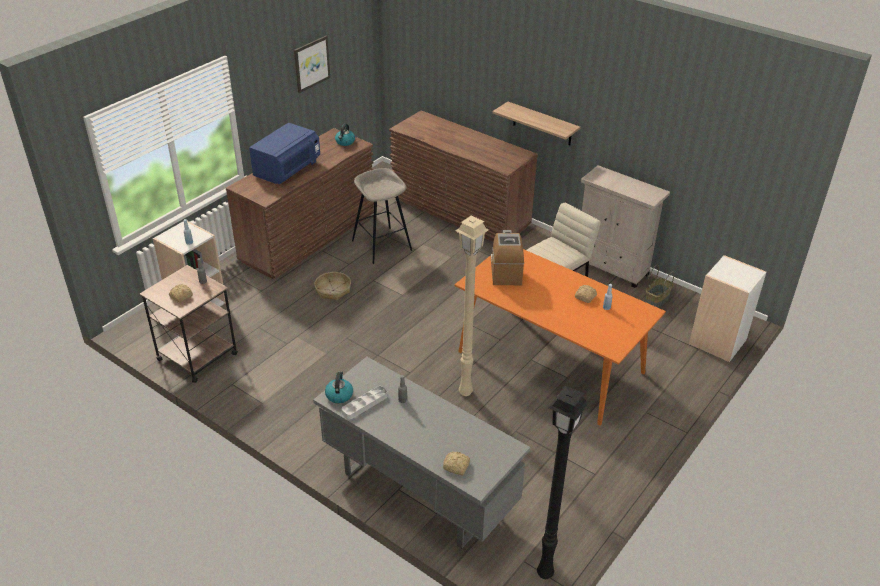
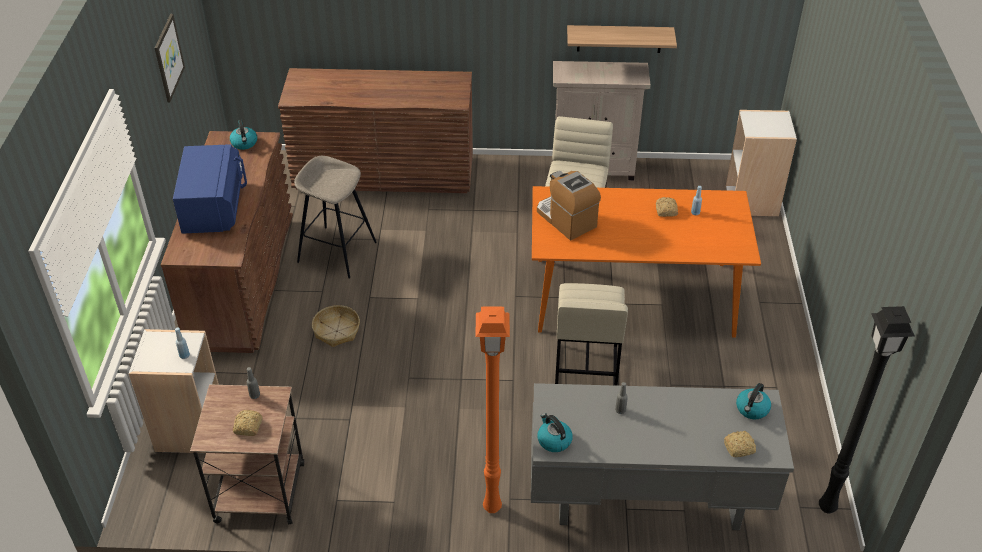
camera: 35 degrees left, 5 degrees up
grey tray [342,386,387,420] -> none
beige floor lamp [456,215,489,396] -> beige chair [555,283,628,386]
shelf [492,102,581,146] -> shelf moved to [567,25,677,53]
basket [644,265,674,308] -> none
none -> orange floor lamp [476,307,510,513]
none -> kettle [736,383,771,419]

